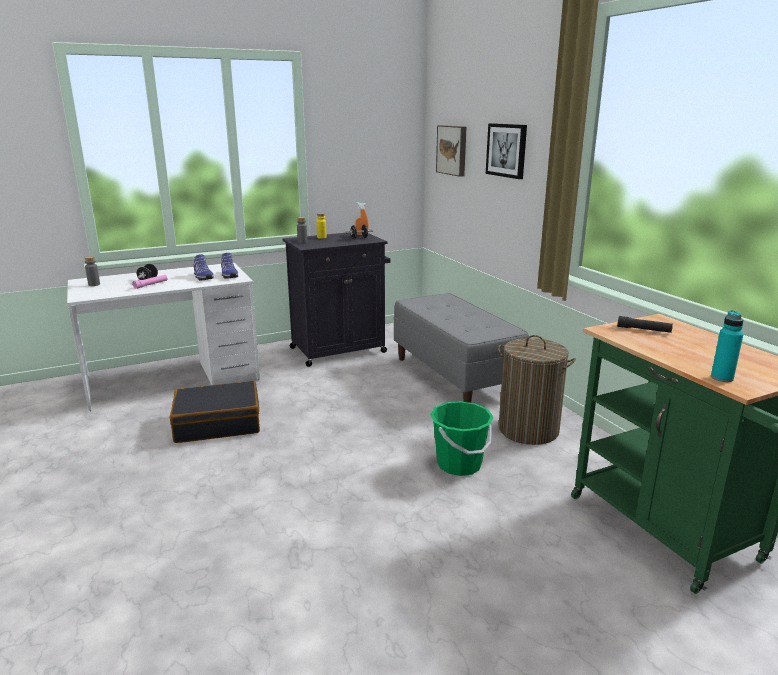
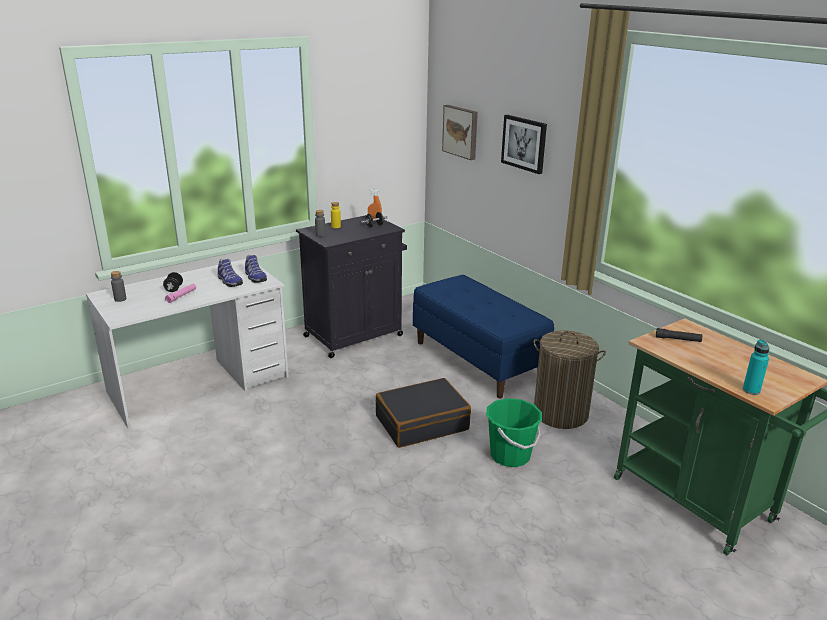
camera: 10 degrees left, 5 degrees up
black suitcase [170,381,260,443] -> black suitcase moved to [376,378,471,448]
grey bench [394,293,529,403] -> blue bench [413,275,554,398]

